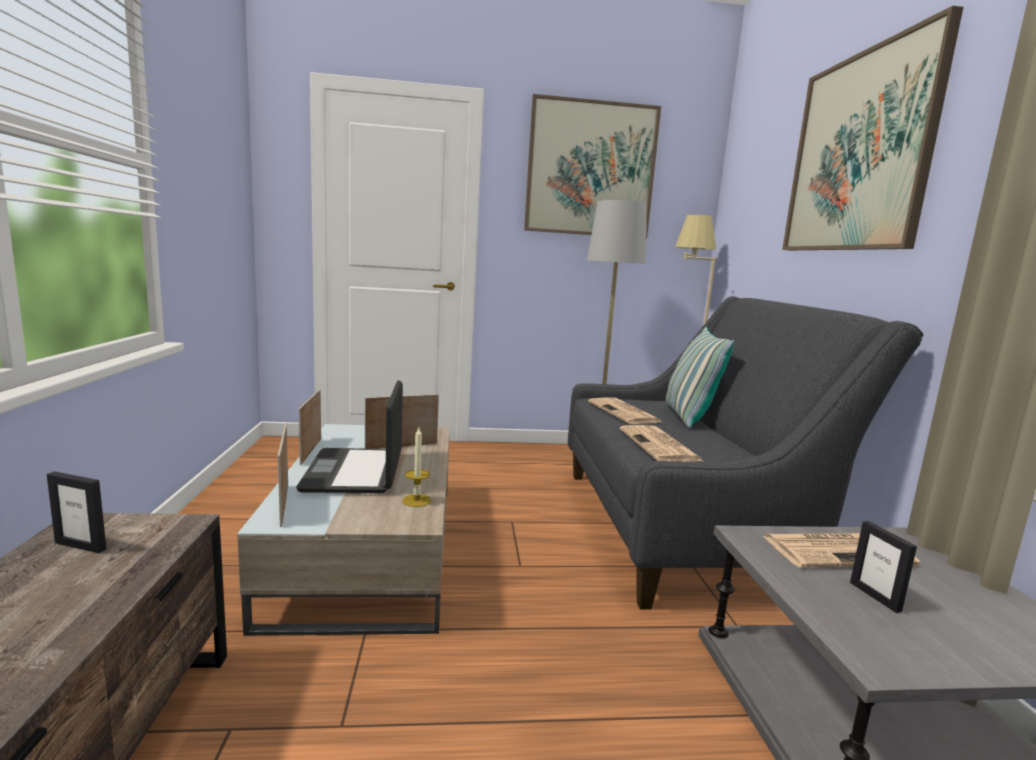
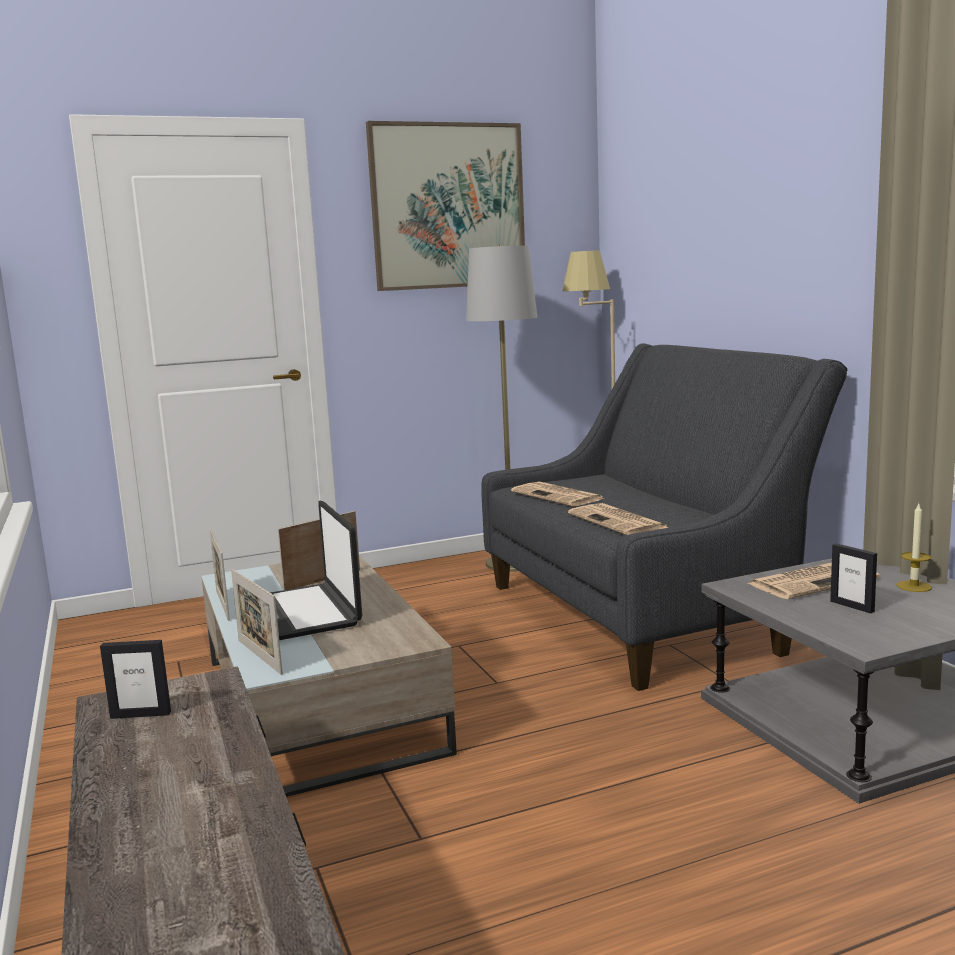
camera: 15 degrees left, 0 degrees up
candle [402,428,432,507] -> candle moved to [896,504,932,592]
pillow [666,327,734,428] -> none
picture [782,6,963,250] -> none

